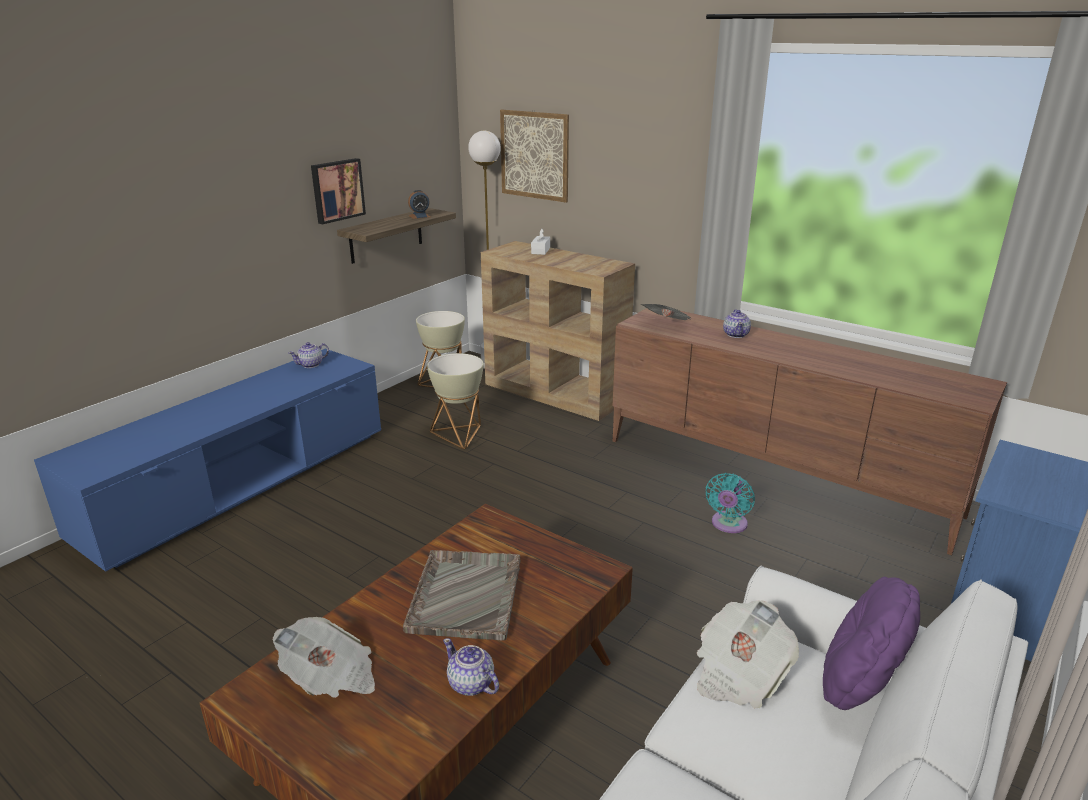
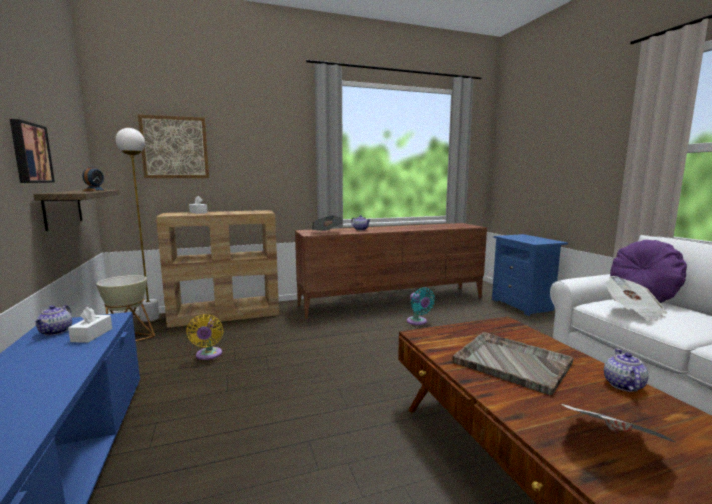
camera: 55 degrees left, 15 degrees down
planter [427,353,484,449] -> yellow fan [186,314,223,360]
teapot [443,638,499,696] -> teapot turned 120 degrees clockwise [604,349,649,392]
none -> white tissue box [68,307,112,343]

